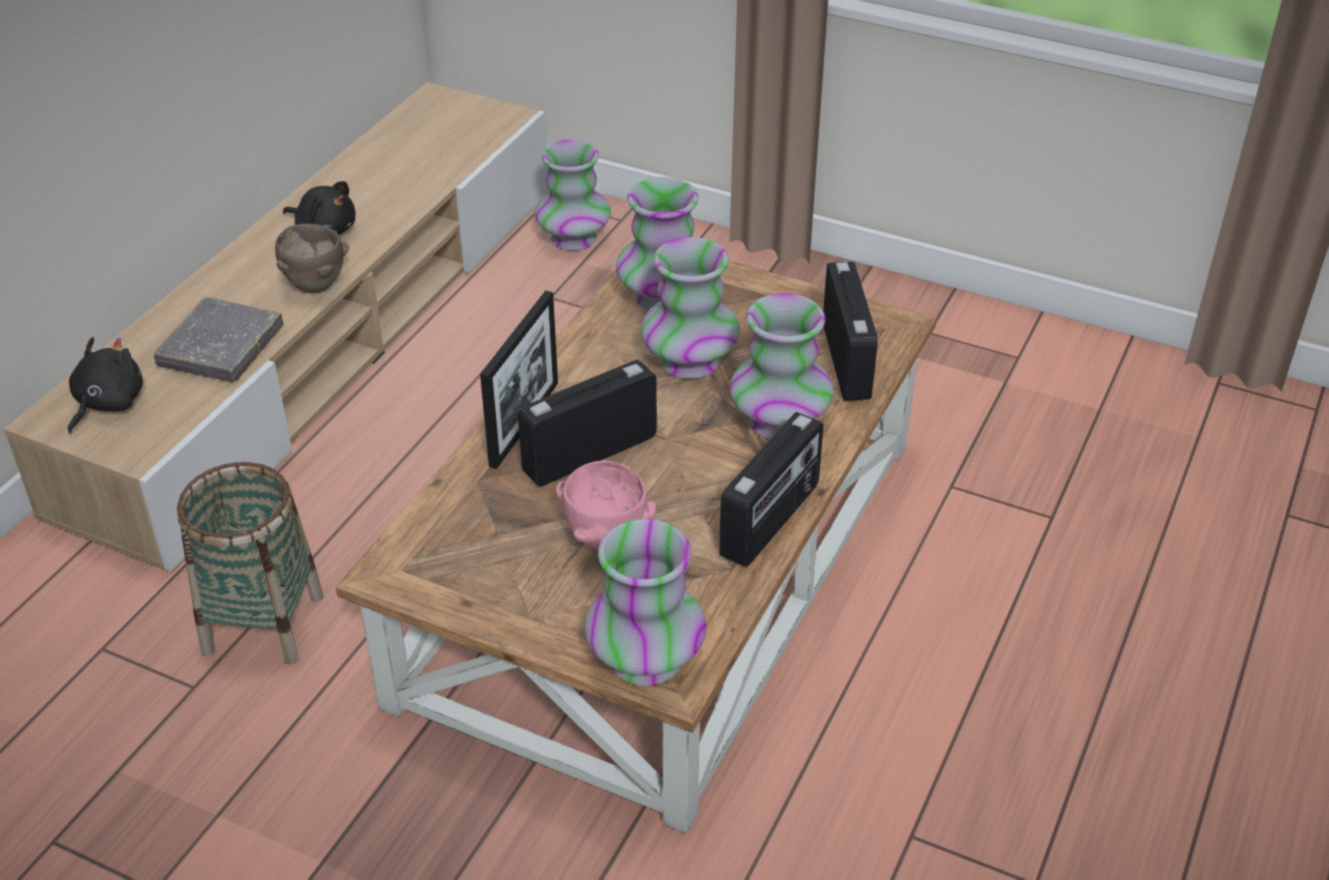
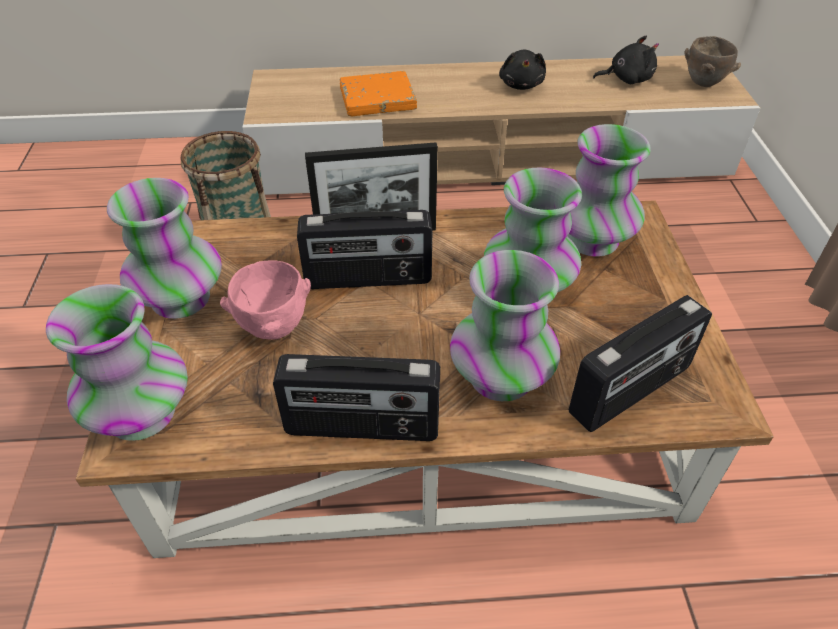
camera: 60 degrees right, 5 degrees up
black plush toy [68,337,143,434] -> black plush toy moved to [593,36,659,84]
grey book [154,297,283,382] -> orange book [340,71,417,116]
brown bowl [275,224,349,293] -> brown bowl moved to [684,36,741,87]
radio [518,360,657,486] -> radio turned 150 degrees clockwise [297,210,432,289]
vase [534,140,611,251] -> vase moved to [107,178,222,319]

